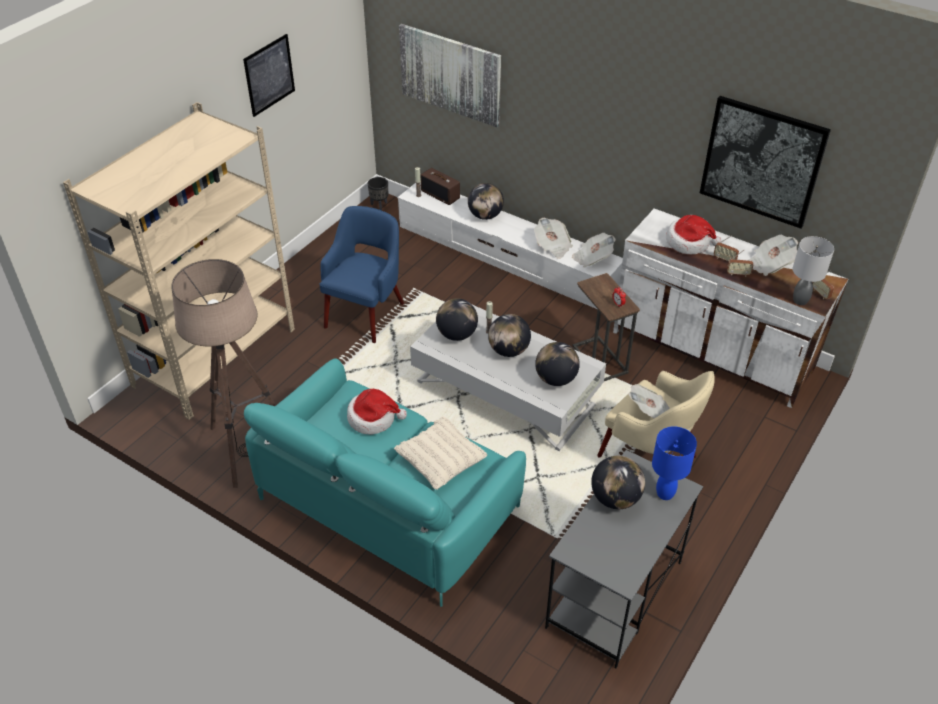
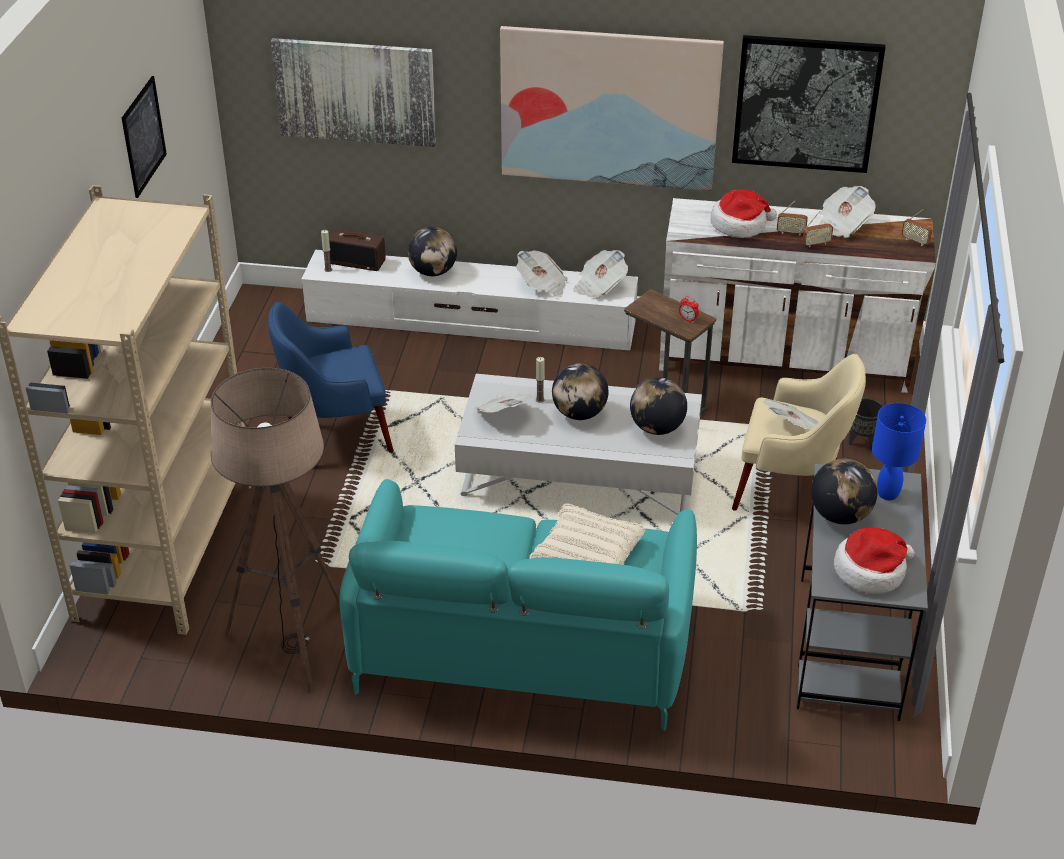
camera: 25 degrees left, 5 degrees down
blue armchair [320,206,404,343] -> blue armchair turned 105 degrees counterclockwise [268,301,394,453]
hat [347,389,407,435] -> hat moved to [834,527,915,594]
black planter [368,177,388,210] -> black planter moved to [848,398,883,451]
globe [436,298,478,341] -> newspaper [476,394,533,413]
grey table lamp [793,236,834,305] -> none
none -> picture [500,26,724,191]

